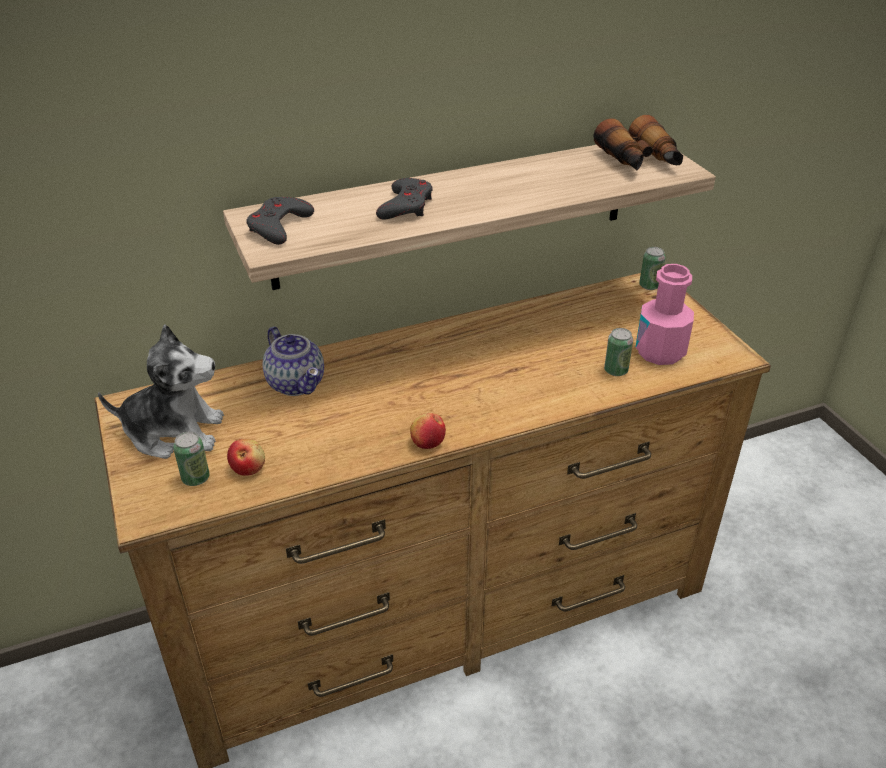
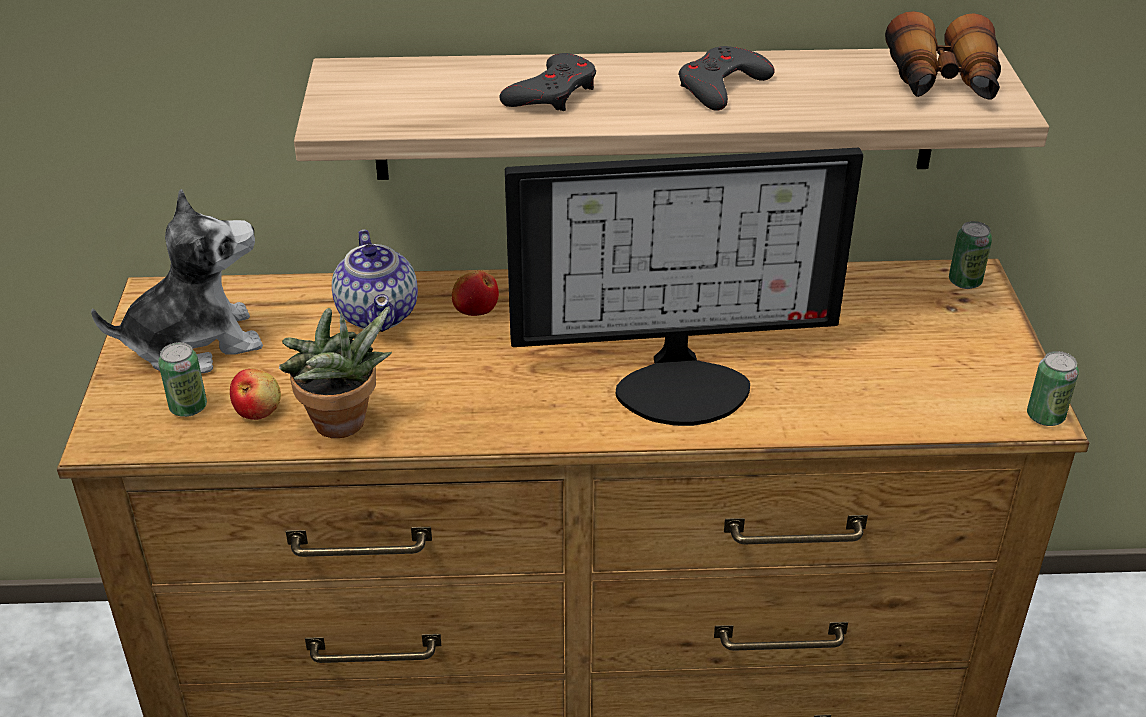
camera: 20 degrees right, 0 degrees up
plush toy [98,325,224,459] -> plush toy turned 45 degrees counterclockwise [91,189,263,373]
grey game controller [246,197,314,245] -> grey game controller moved to [679,46,775,111]
apple [410,412,446,449] -> apple moved to [452,270,499,316]
can [604,328,633,376] -> can moved to [1027,351,1079,426]
pink bottle [636,264,694,365] -> none
none -> potted plant [279,306,392,438]
none -> monitor [505,148,863,426]

